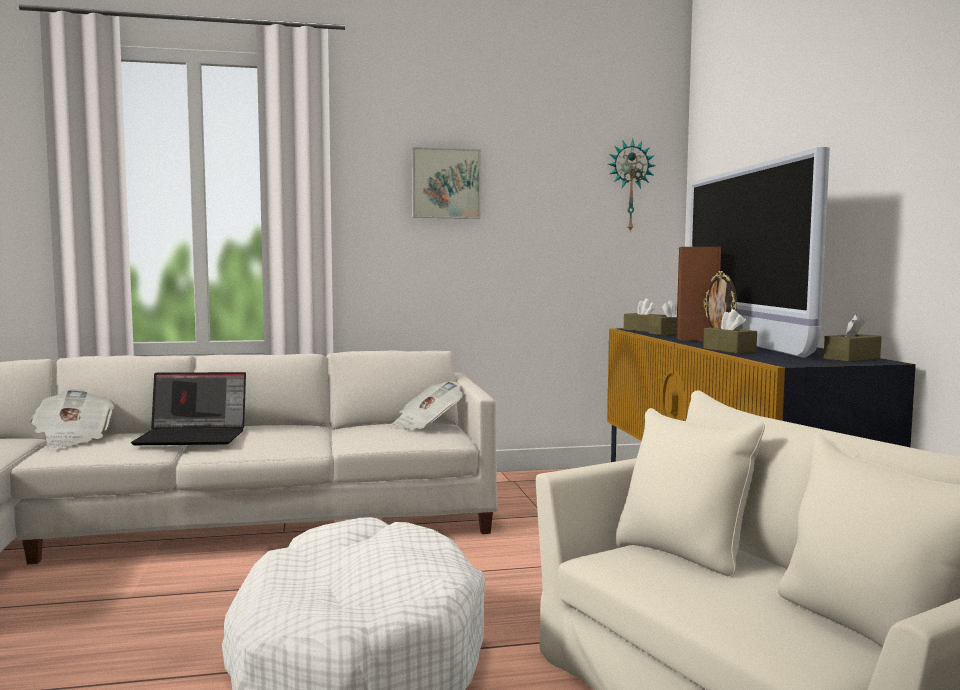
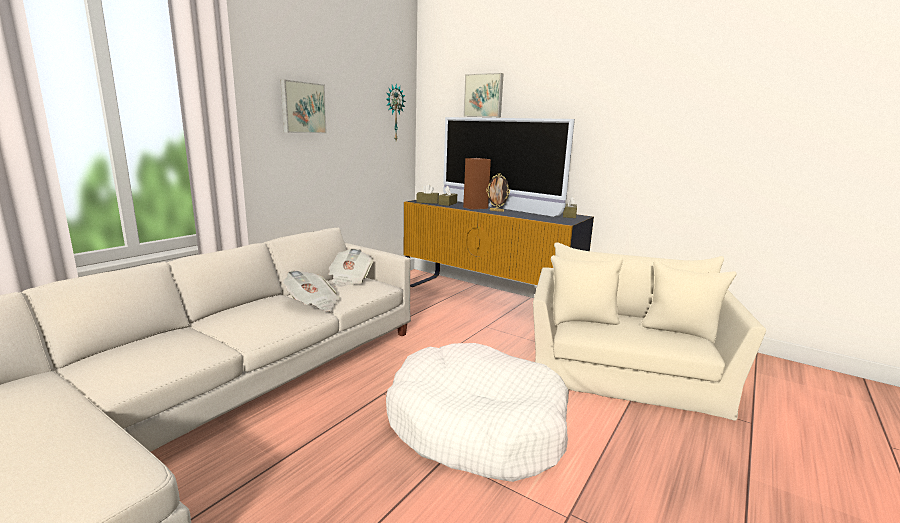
camera: 45 degrees left, 10 degrees up
newspaper [30,389,114,448] -> newspaper moved to [283,270,340,311]
laptop [131,372,246,445] -> none
brown tissue box [703,309,757,354] -> none
none -> picture [463,73,504,117]

